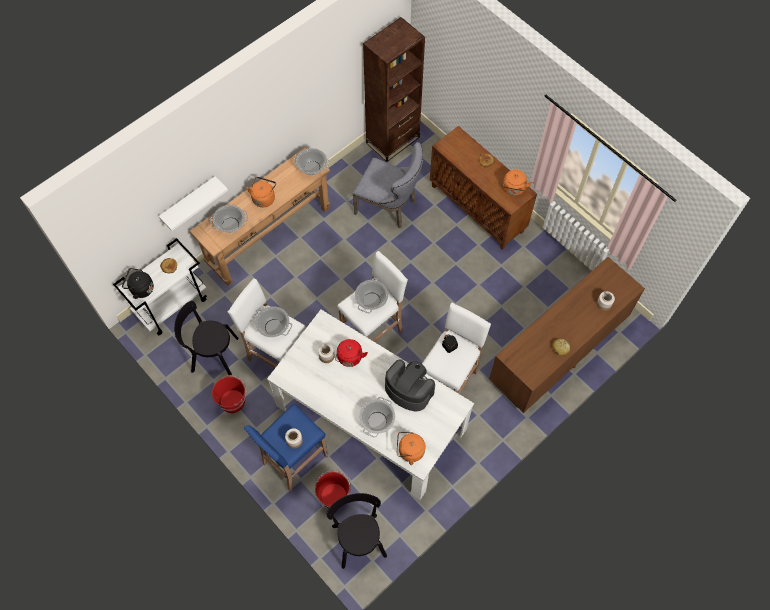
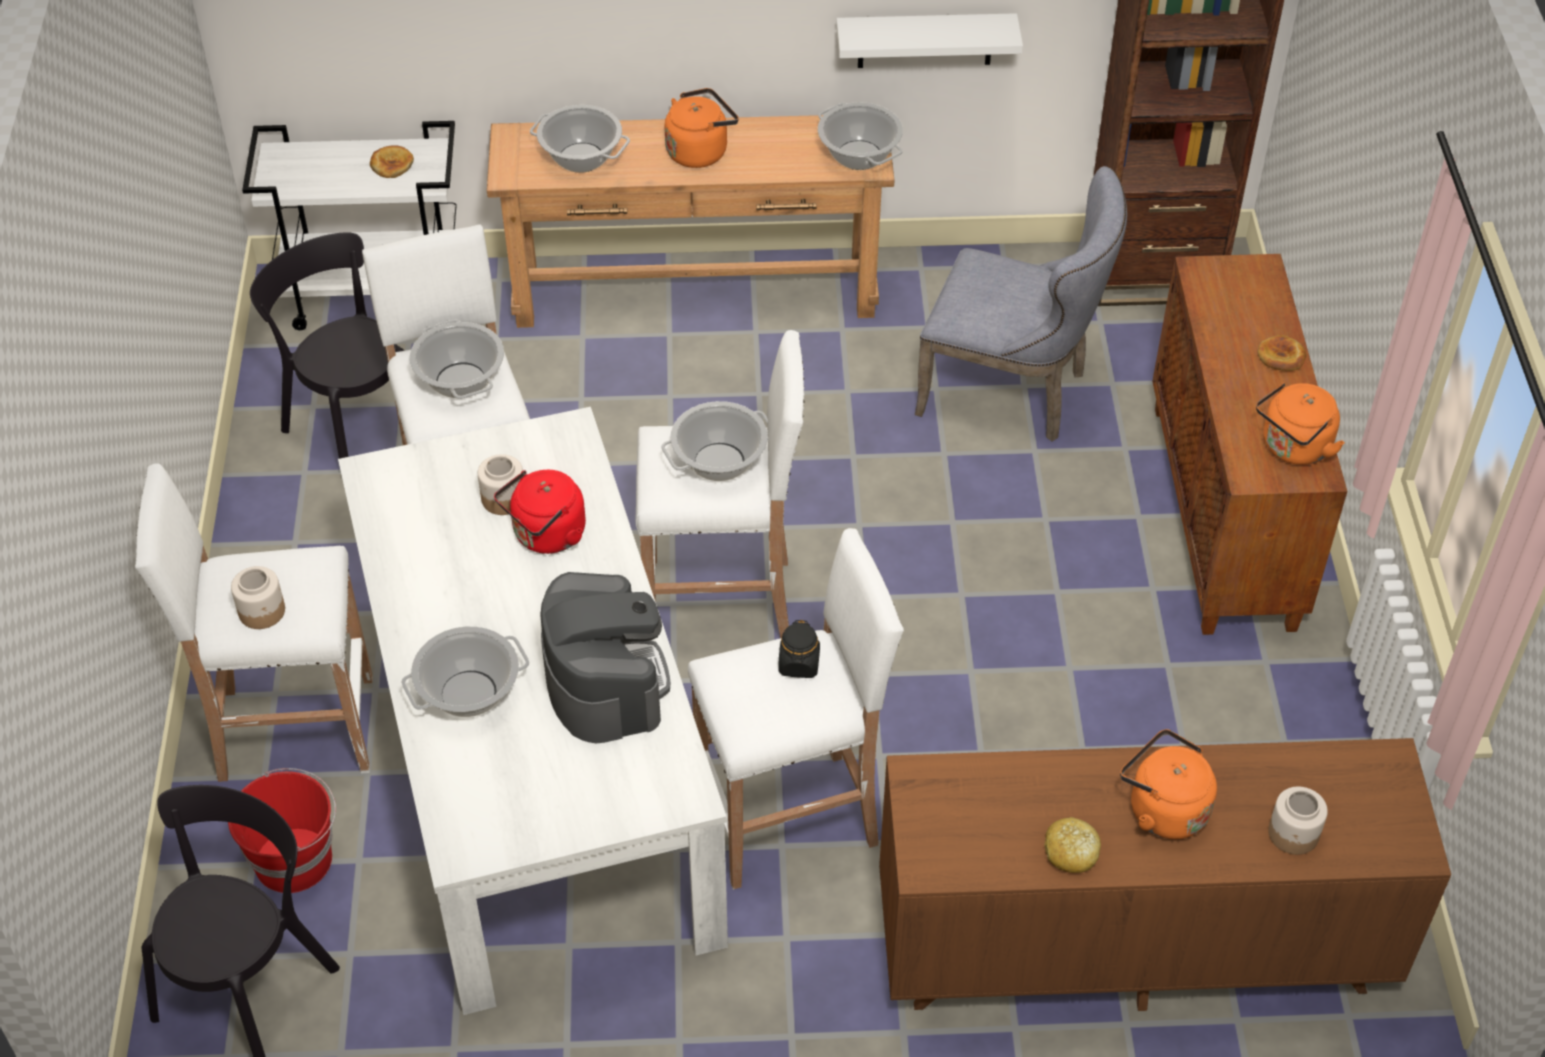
camera: 40 degrees right, 15 degrees down
black kettle [122,268,154,299] -> none
white shelf [159,176,228,231] -> white shelf moved to [836,13,1023,68]
red bucket [212,375,247,413] -> none
blue stool [244,404,329,491] -> white stool [135,464,373,782]
grey chair [353,142,423,229] -> grey chair turned 45 degrees counterclockwise [915,166,1127,442]
orange kettle [397,432,425,465] -> orange kettle moved to [1120,729,1217,839]

